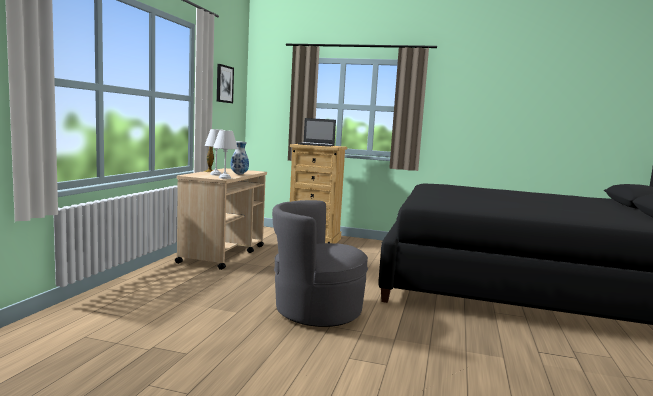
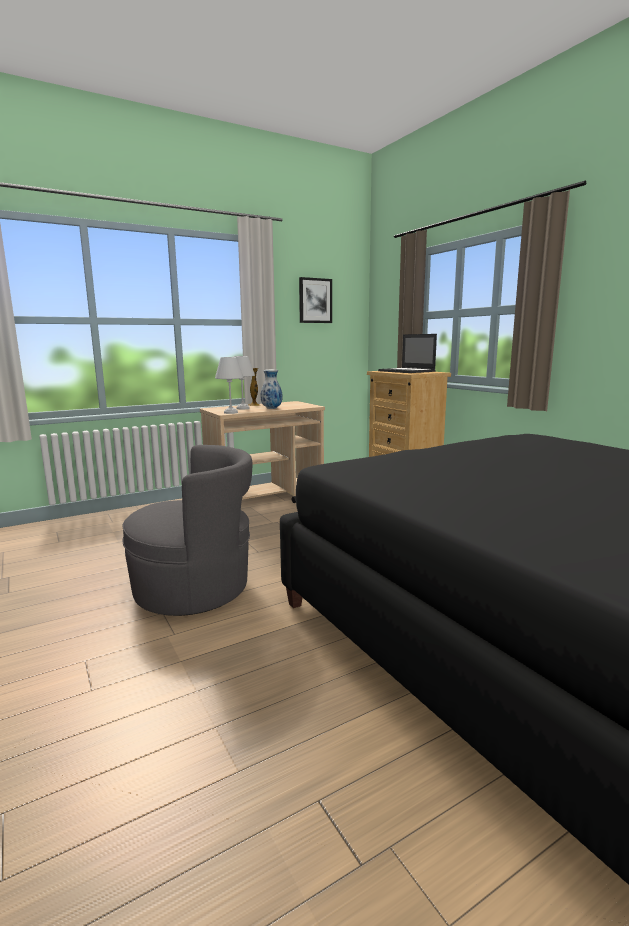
camera: 45 degrees right, 5 degrees up
grey armchair [272,200,368,327] -> grey armchair turned 120 degrees clockwise [123,445,252,616]

